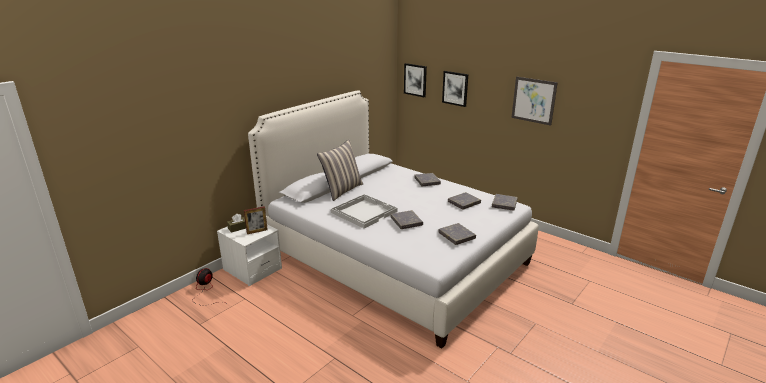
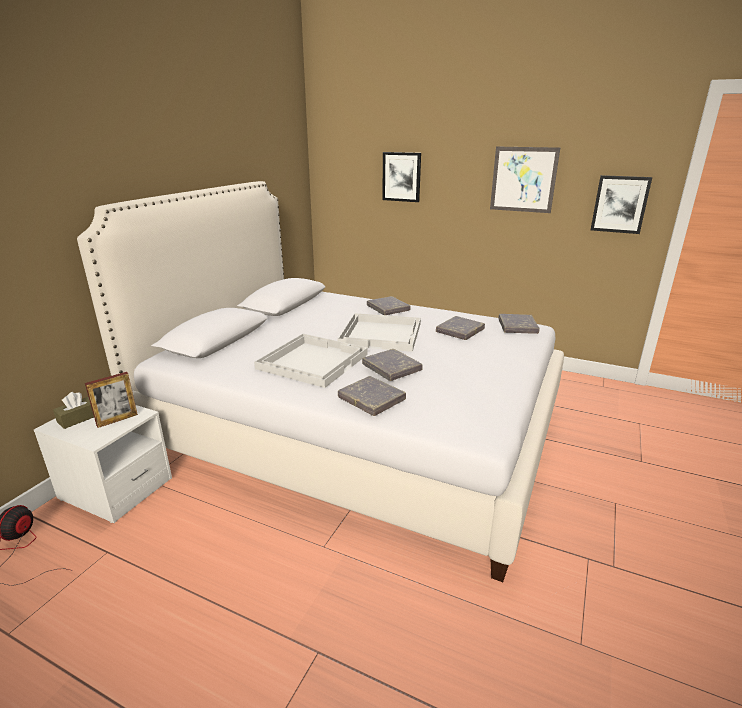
camera: 15 degrees left, 0 degrees up
pillow [317,140,363,201] -> none
picture [404,63,427,97] -> picture moved to [591,175,652,234]
grey book [438,223,476,245] -> grey book moved to [338,376,406,416]
none -> white tray [338,313,421,352]

